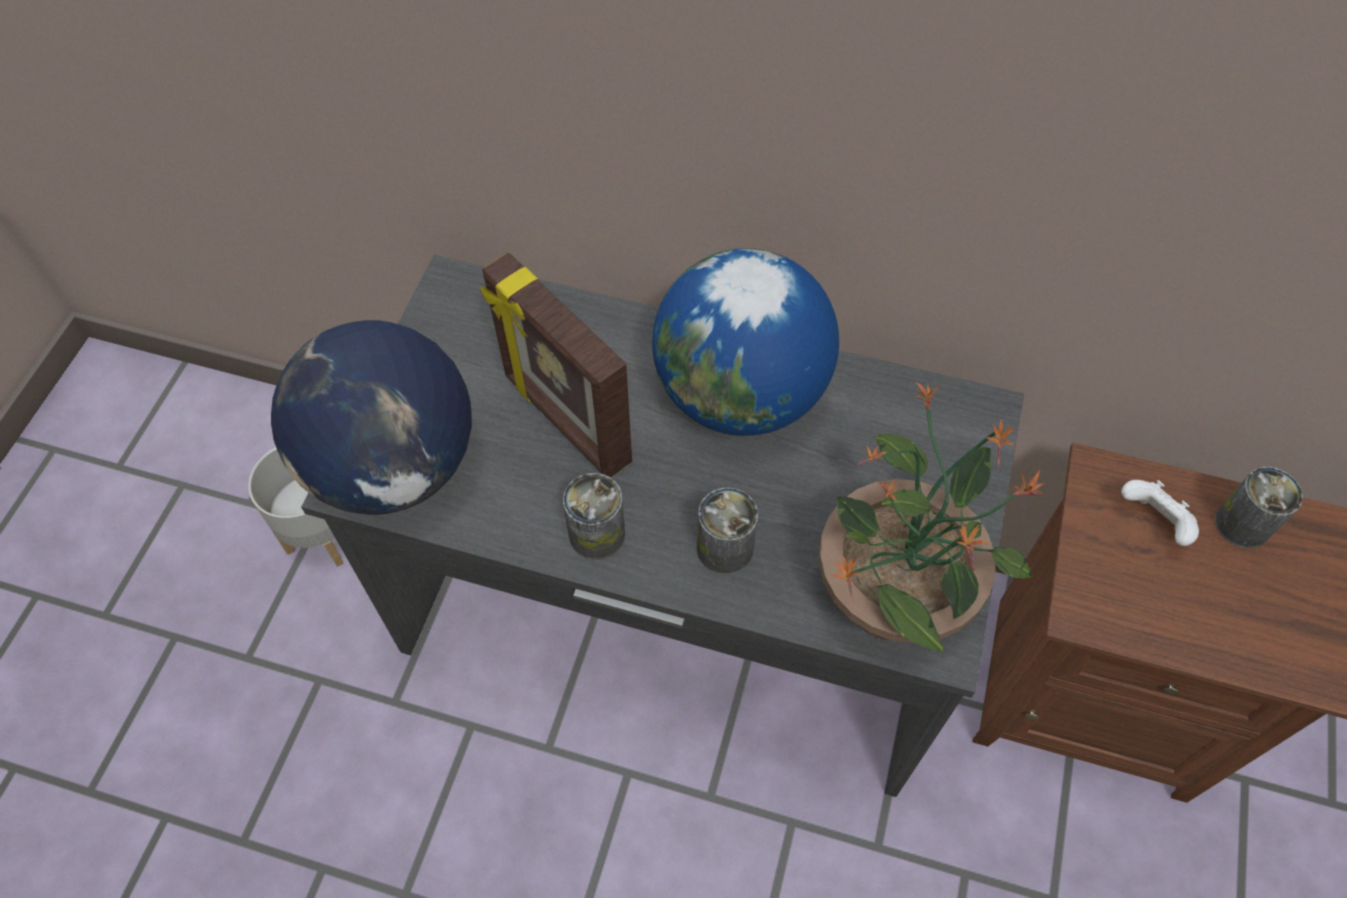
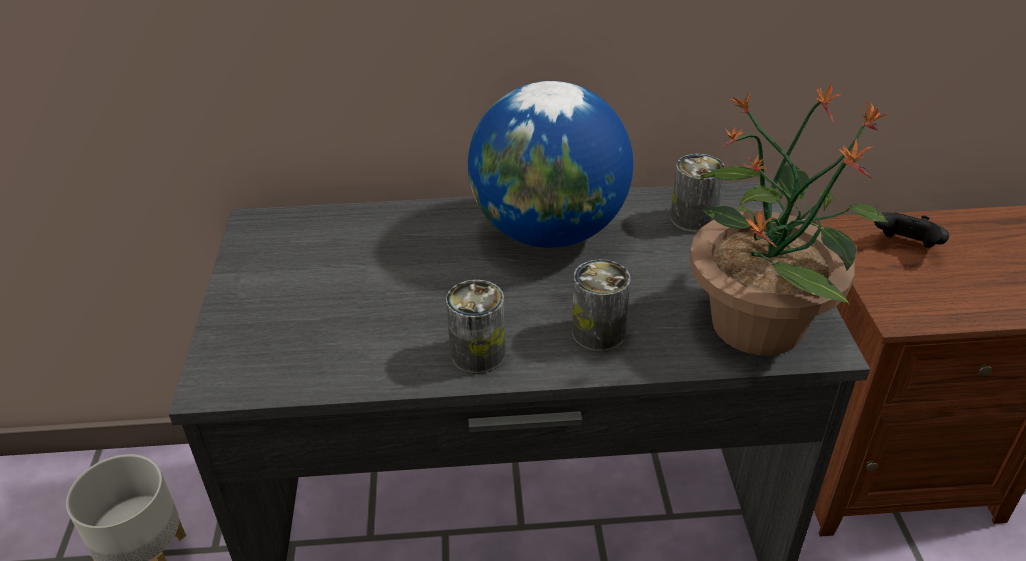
camera: 20 degrees left, 20 degrees down
globe [271,320,472,515] -> none
picture frame [480,252,632,478] -> none
white game controller [1121,480,1199,546] -> black game controller [874,212,949,248]
can [1215,467,1303,548] -> can moved to [670,154,725,232]

